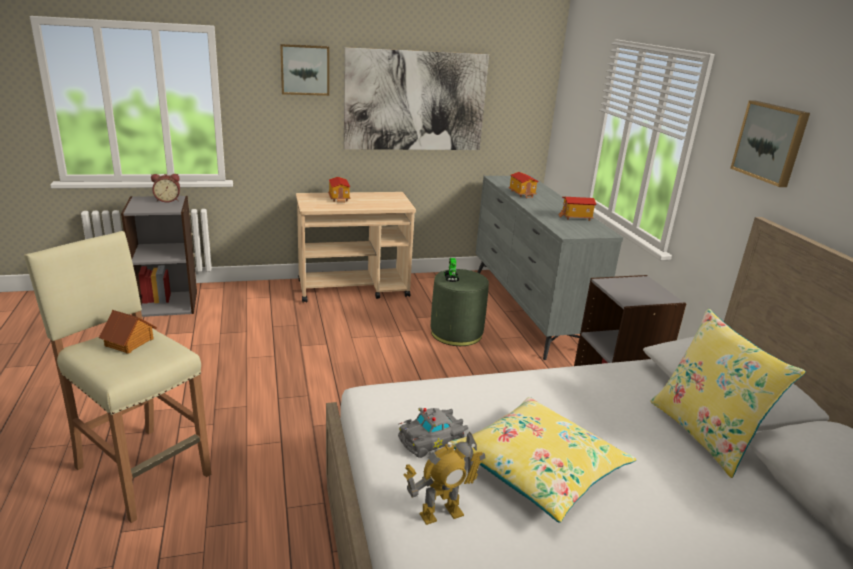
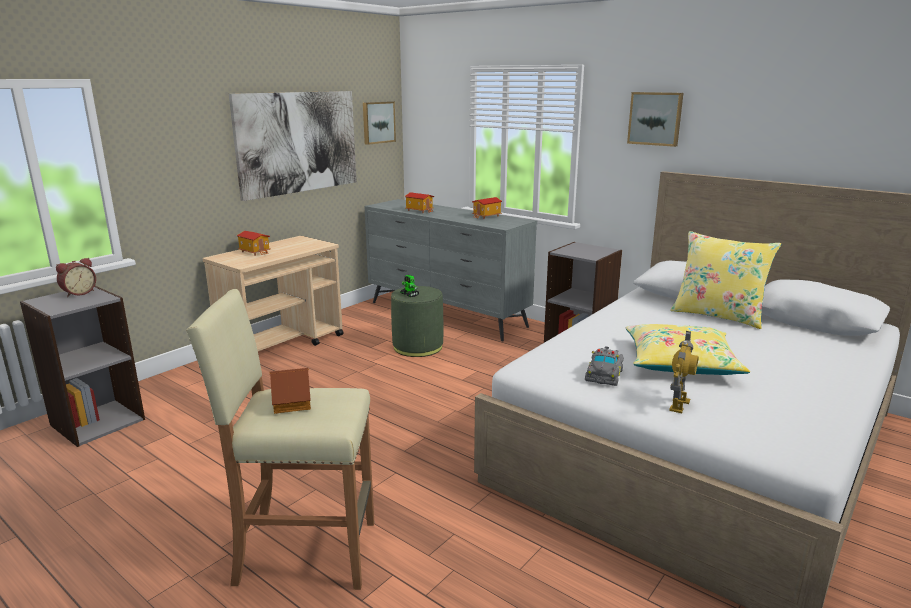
camera: 35 degrees left, 5 degrees down
picture [280,44,329,96] -> picture moved to [363,101,396,145]

